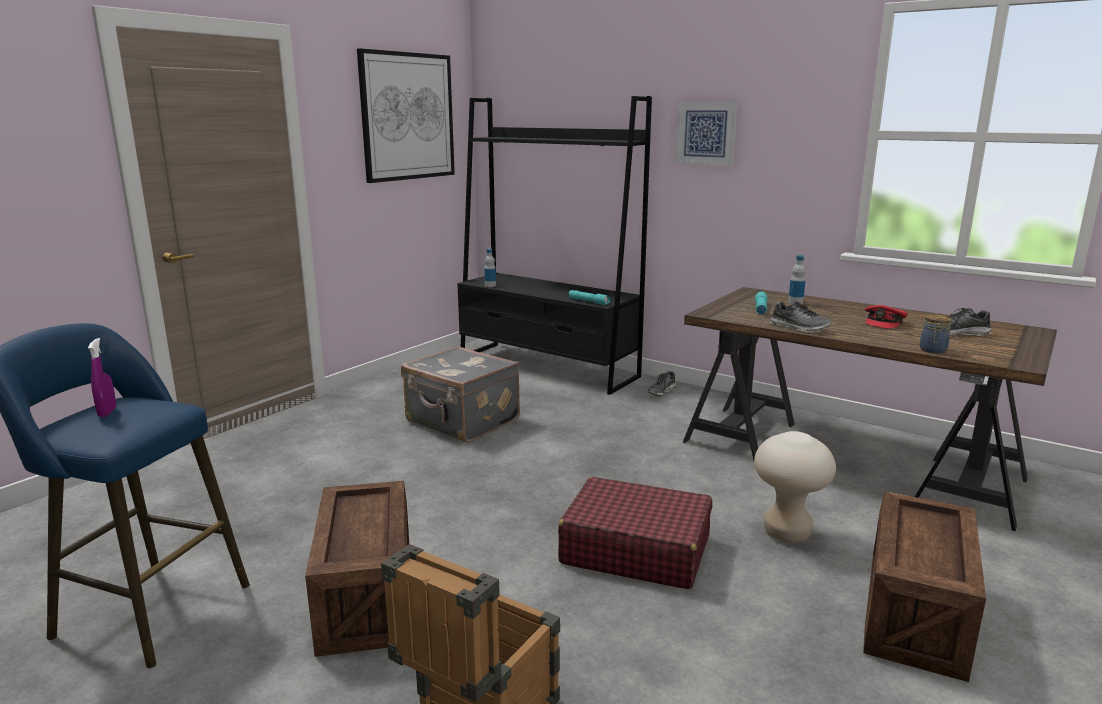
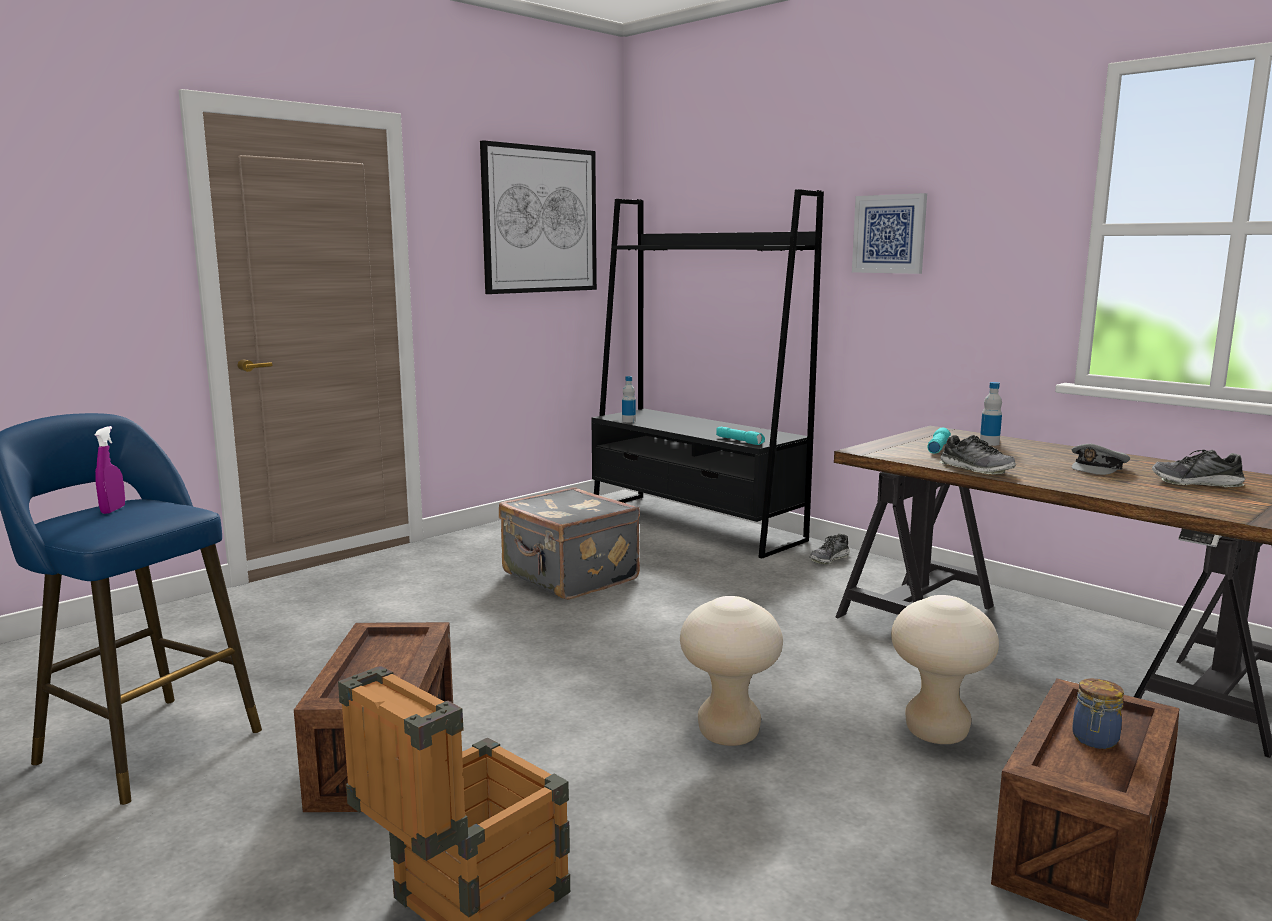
camera: 10 degrees right, 5 degrees down
red suitcase [558,477,712,589] -> beige stool [680,596,783,746]
red cap [865,305,908,329] -> grey cap [1071,444,1130,475]
jar [920,314,952,354] -> jar moved to [1072,678,1124,749]

